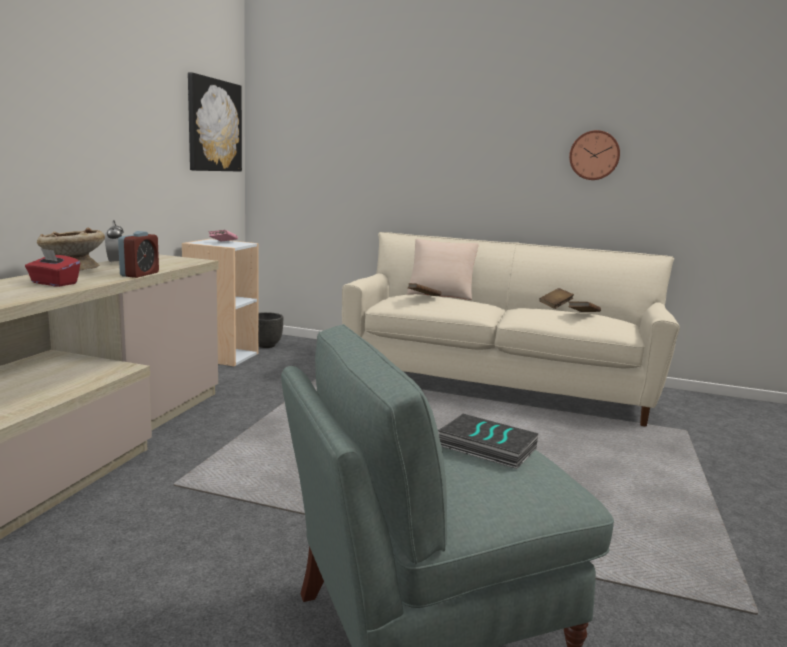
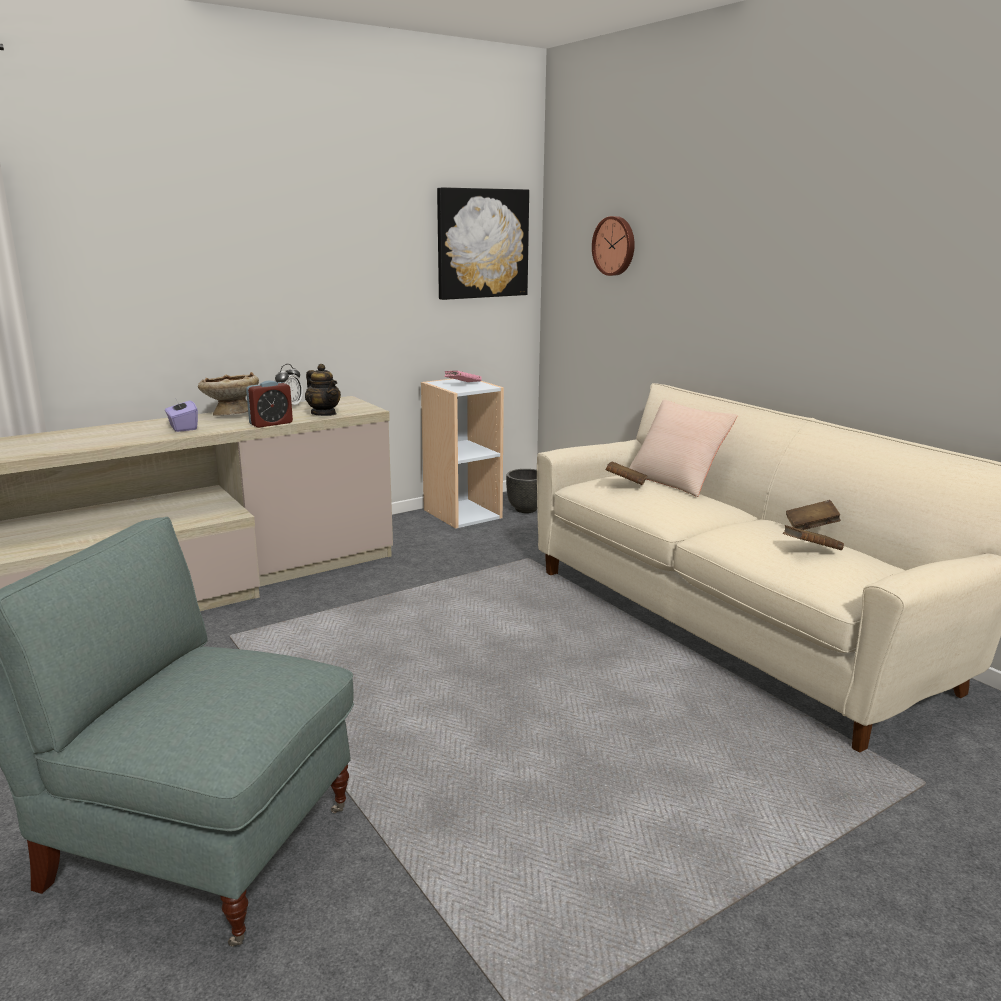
camera: 40 degrees right, 5 degrees up
red tissue box [25,248,80,287] -> purple tissue box [165,398,198,432]
book [438,414,538,469] -> none
wall clock [569,130,620,180] -> wall clock moved to [592,216,635,276]
none -> teapot [305,364,341,416]

